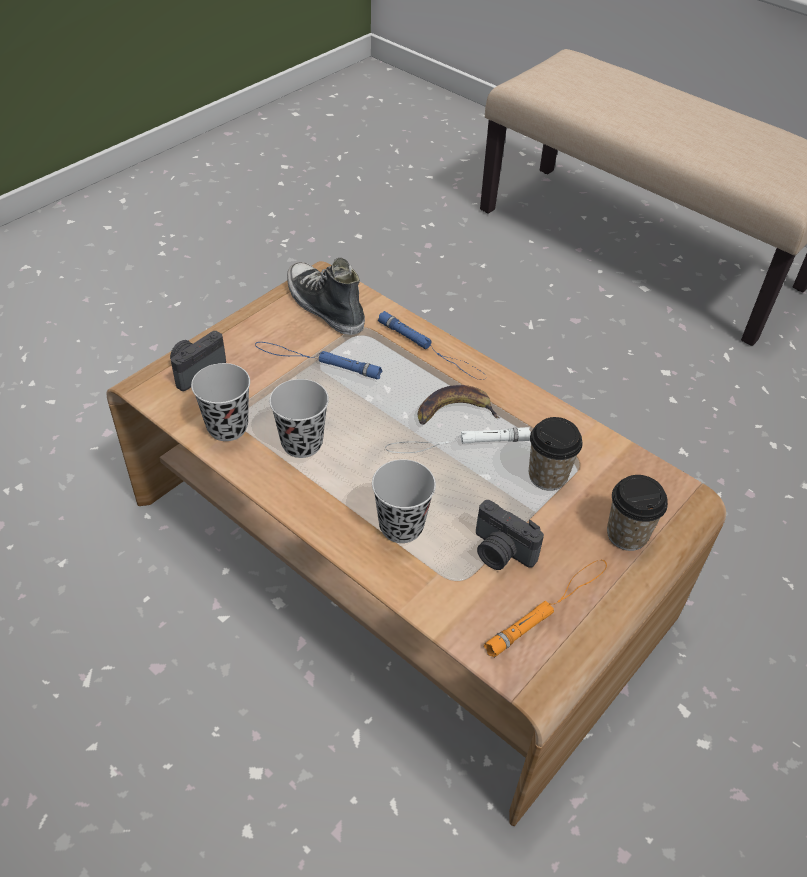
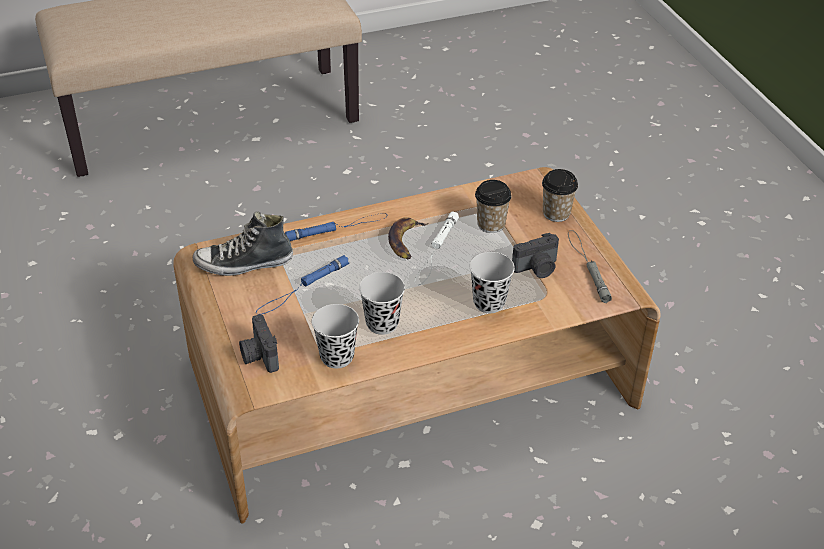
camera: 60 degrees left, 5 degrees down
orange flashlight [484,560,607,658] -> grey flashlight [568,230,612,303]

